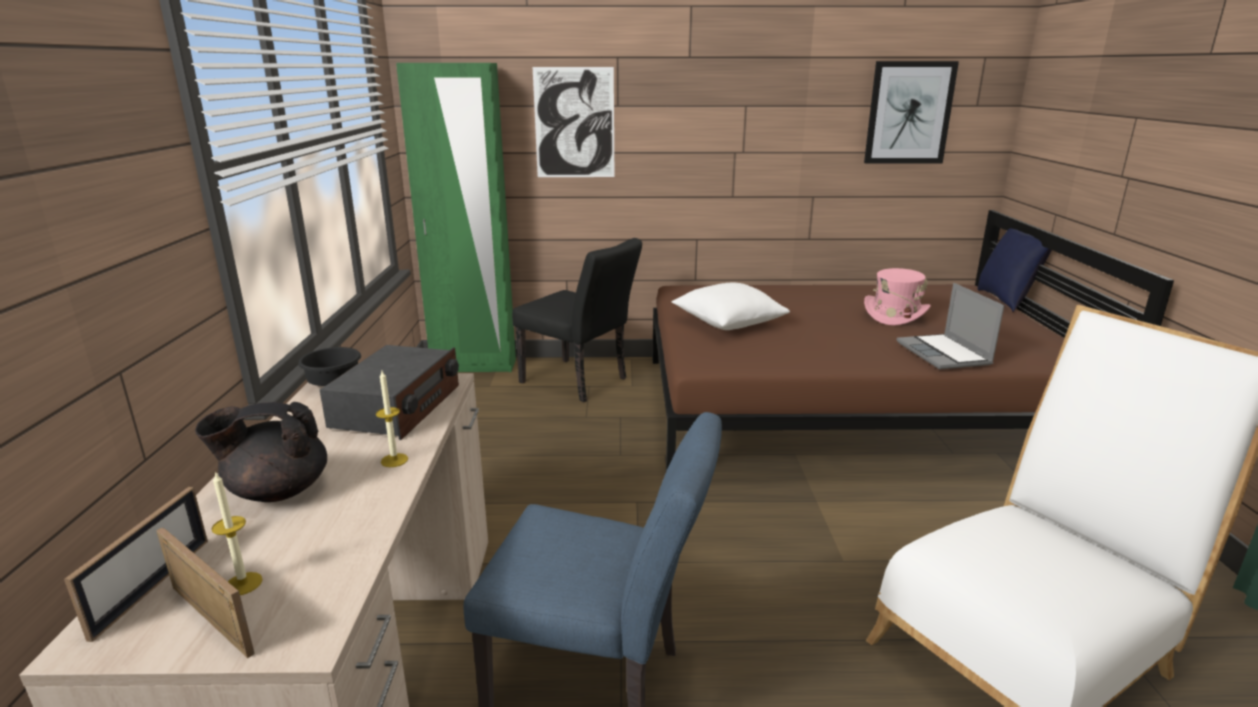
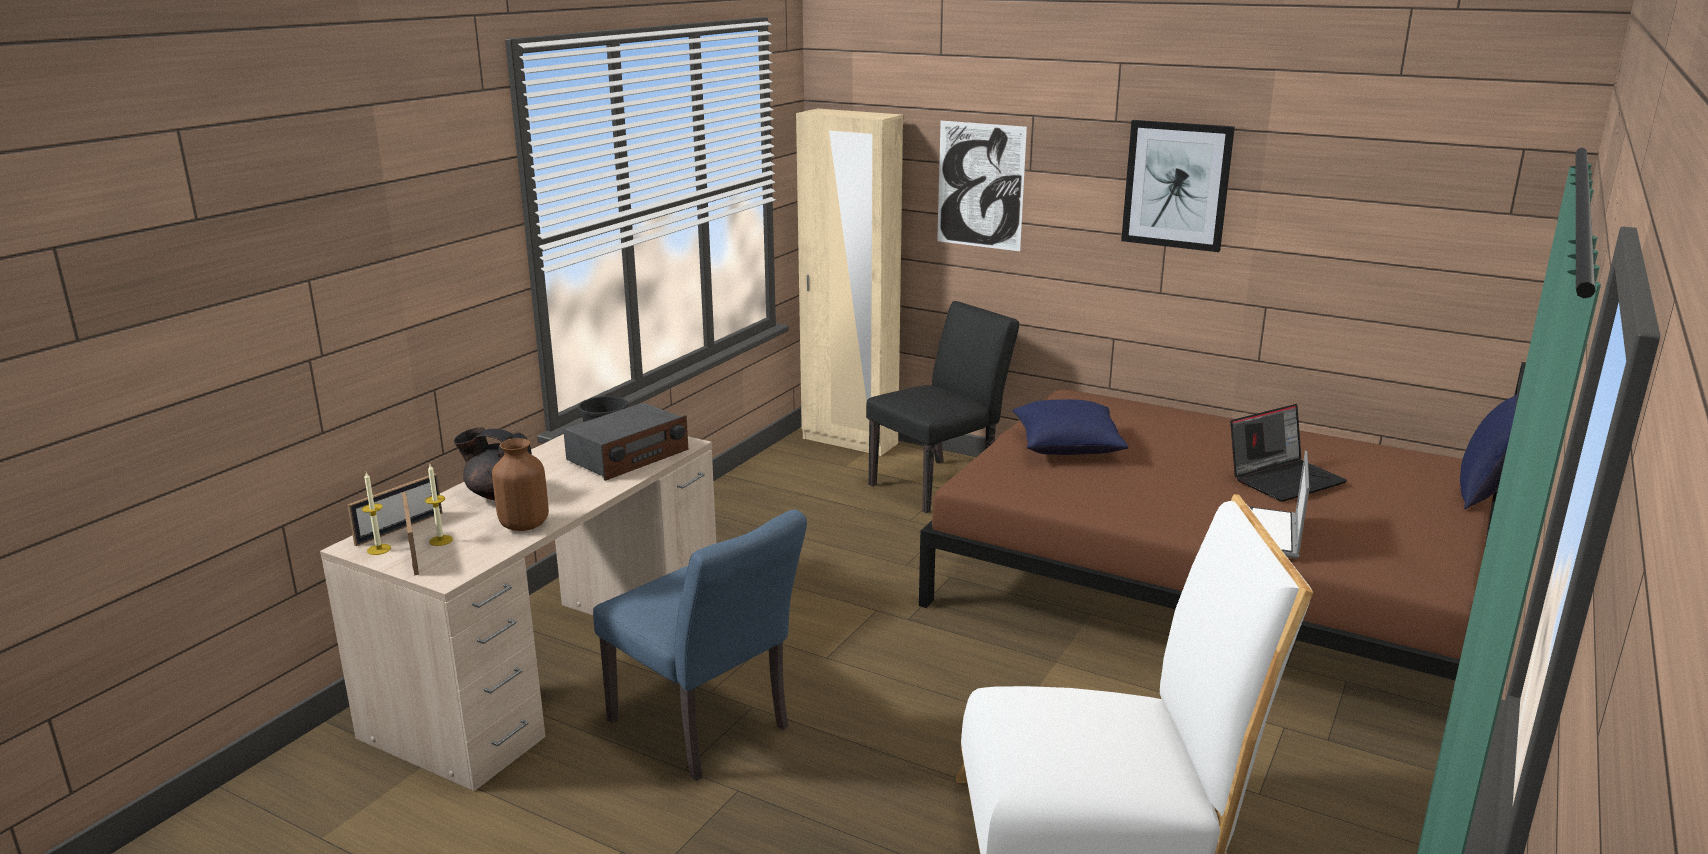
camera: 30 degrees right, 0 degrees up
candle [376,371,408,467] -> candle moved to [362,472,391,555]
green wardrobe [396,63,516,372] -> beige wardrobe [796,109,903,456]
black chair [512,238,642,402] -> black chair turned 105 degrees counterclockwise [866,301,1019,513]
white pillow [672,283,790,330] -> blue pillow [1012,399,1128,455]
picture [864,61,959,163] -> picture moved to [1121,120,1235,252]
pink hat [864,268,931,326] -> laptop [1230,404,1347,502]
none -> brown vase [492,438,549,531]

